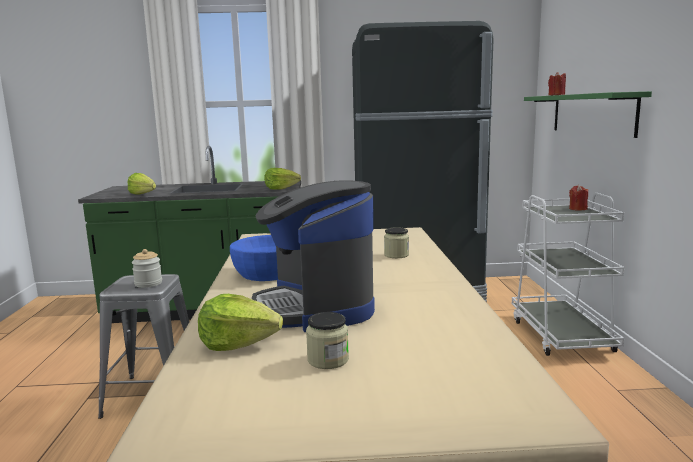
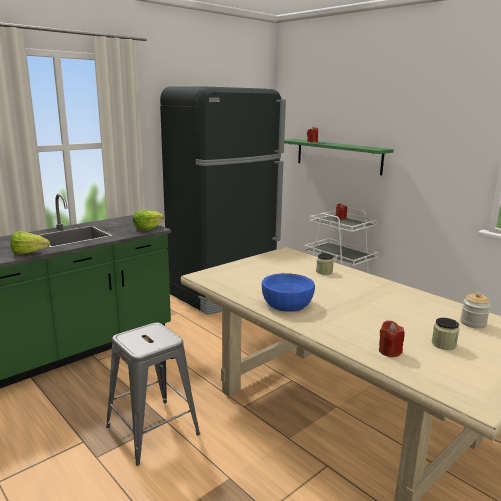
camera: 40 degrees left, 5 degrees up
jar [132,249,162,288] -> jar moved to [460,292,491,329]
lettuce [198,294,283,351] -> red candle [379,321,405,357]
coffee machine [252,180,375,332] -> none

